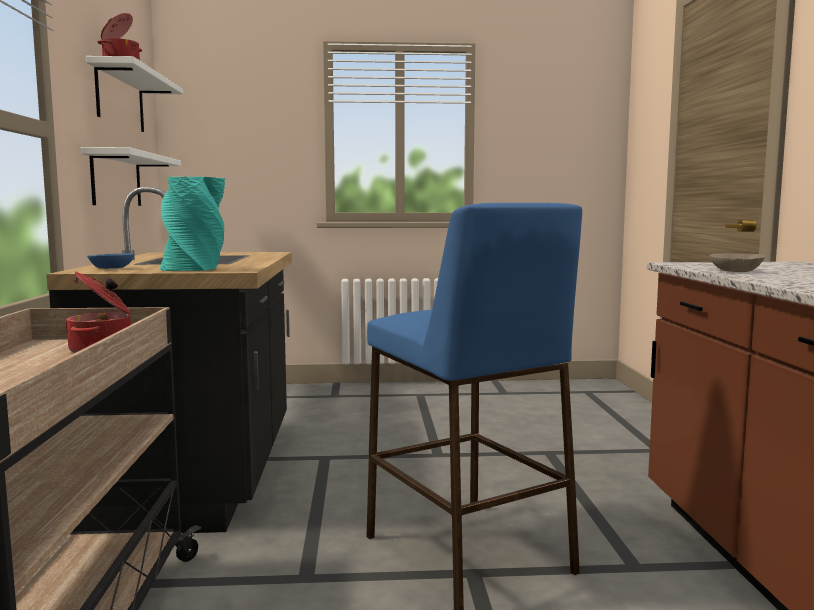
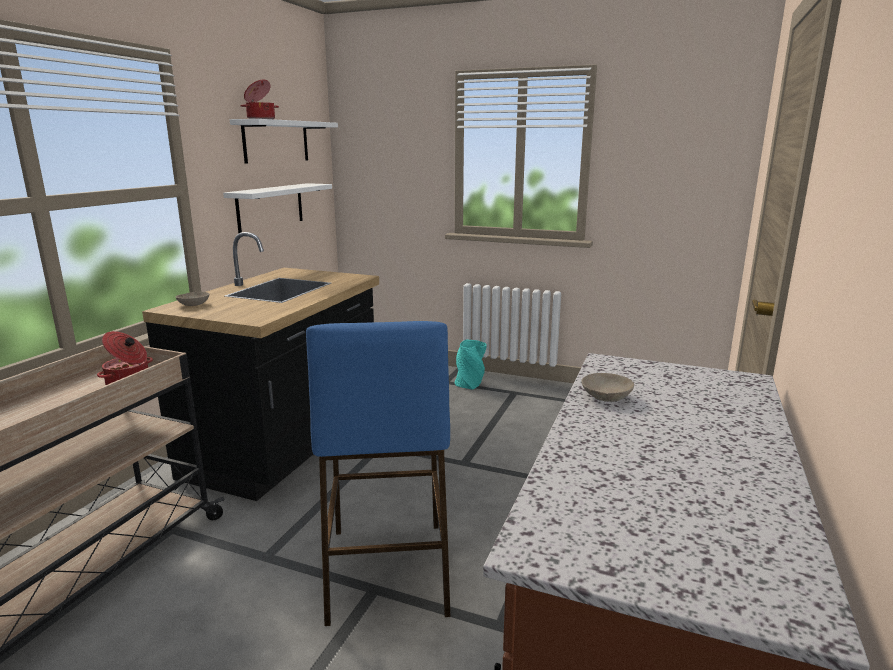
camera: 25 degrees right, 10 degrees up
blue bowl [87,253,134,269] -> beige bowl [176,292,209,306]
turquoise vase [160,177,225,271] -> turquoise vase moved to [455,339,487,390]

